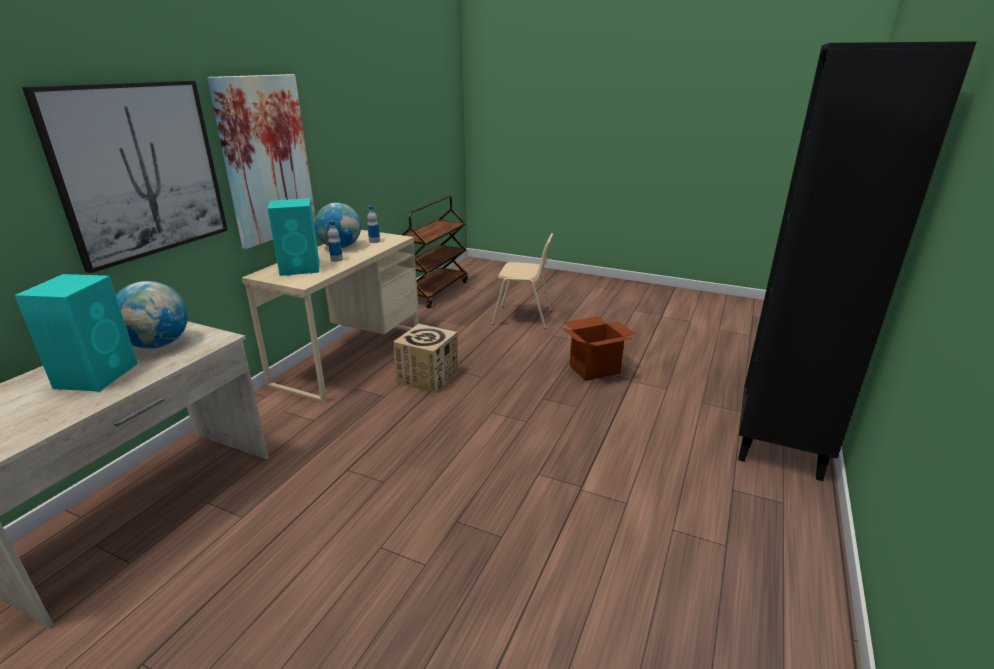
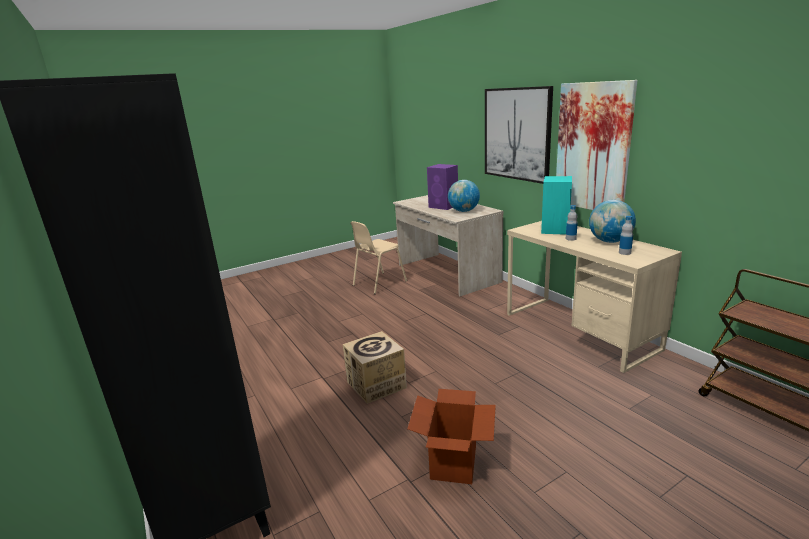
camera: 125 degrees right, 5 degrees down
turquoise speaker [14,274,138,392] -> purple speaker [427,164,458,210]
cardboard box [393,324,458,393] -> cardboard box moved to [343,331,407,404]
beige chair [492,233,553,329] -> beige chair moved to [351,221,407,294]

